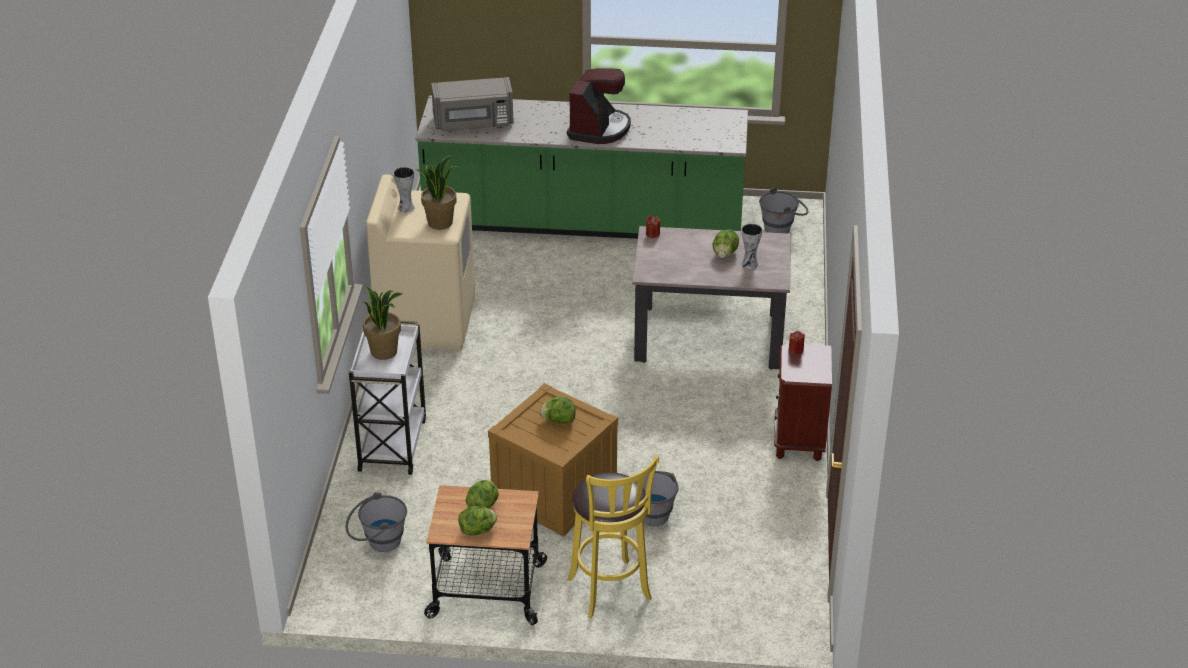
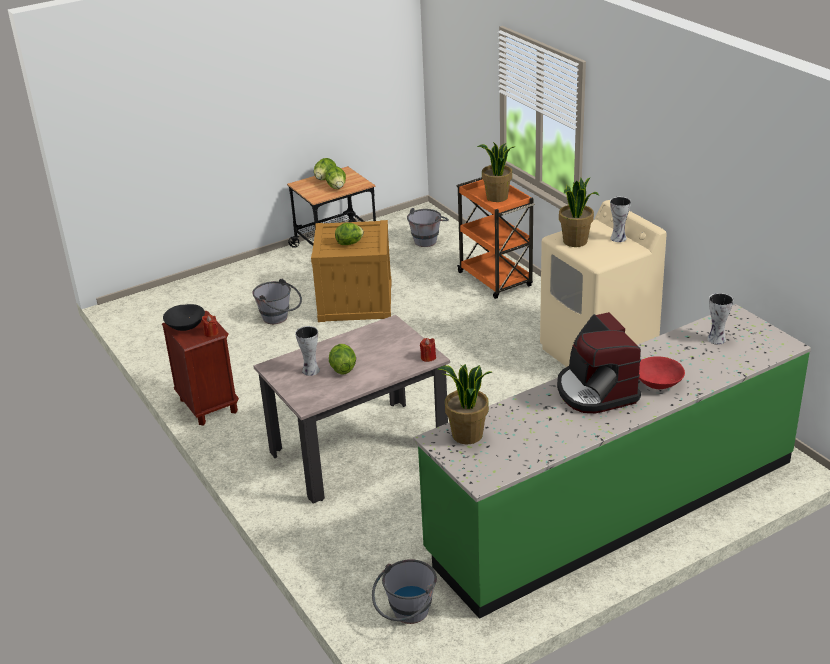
camera: 145 degrees right, 5 degrees down
white cart [349,320,426,475] -> orange cart [457,177,535,299]
grey microwave [431,77,514,131] -> vase [707,293,733,345]
yellow stool [567,456,659,618] -> none
none -> black bowl [163,304,205,331]
none -> potted plant [437,364,492,444]
none -> red bowl [639,356,685,389]

